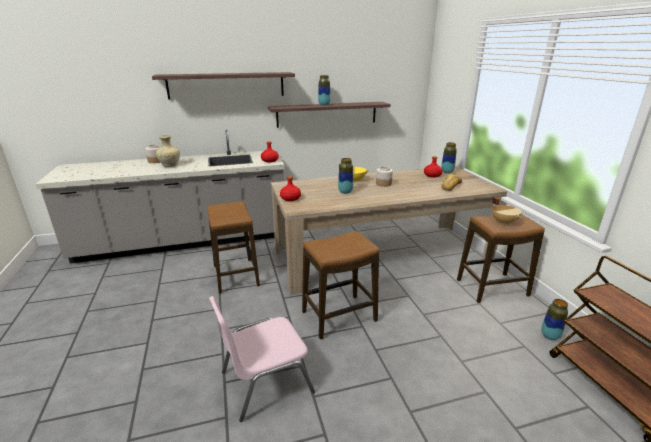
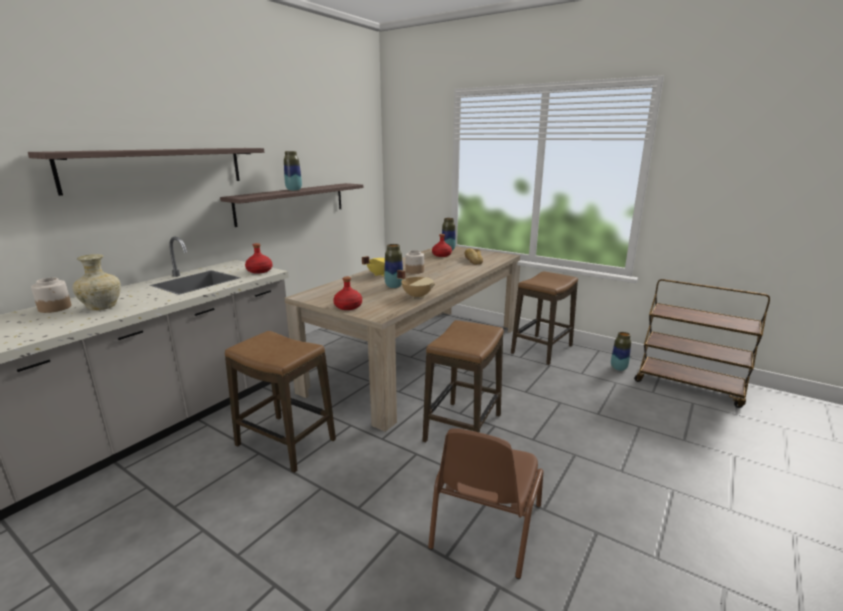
camera: 40 degrees left, 5 degrees down
pink chair [209,296,315,422] -> brown chair [428,428,543,579]
beige cooking pot [492,197,522,225] -> beige cooking pot moved to [397,270,435,299]

